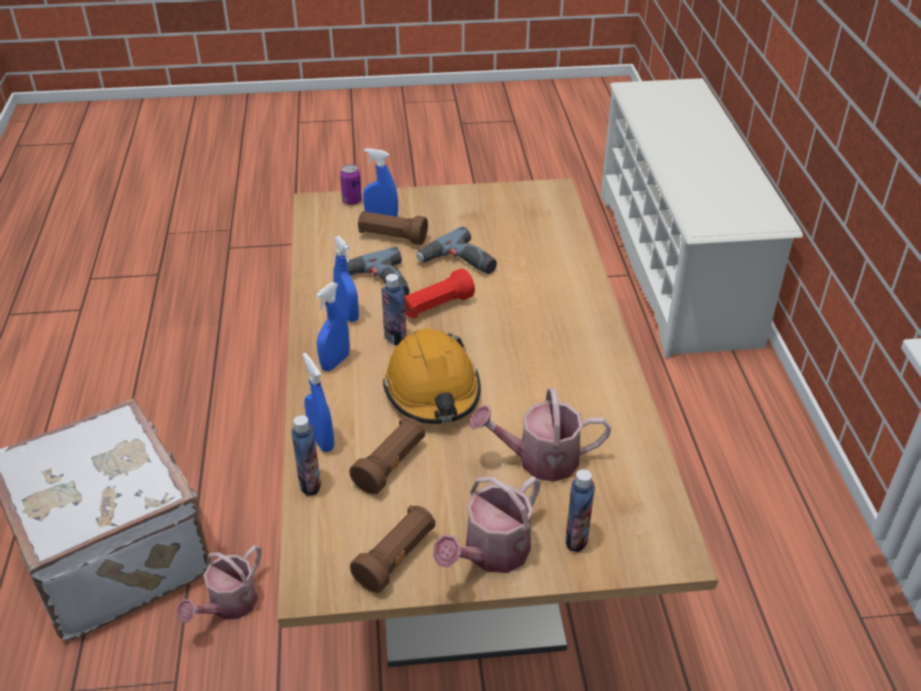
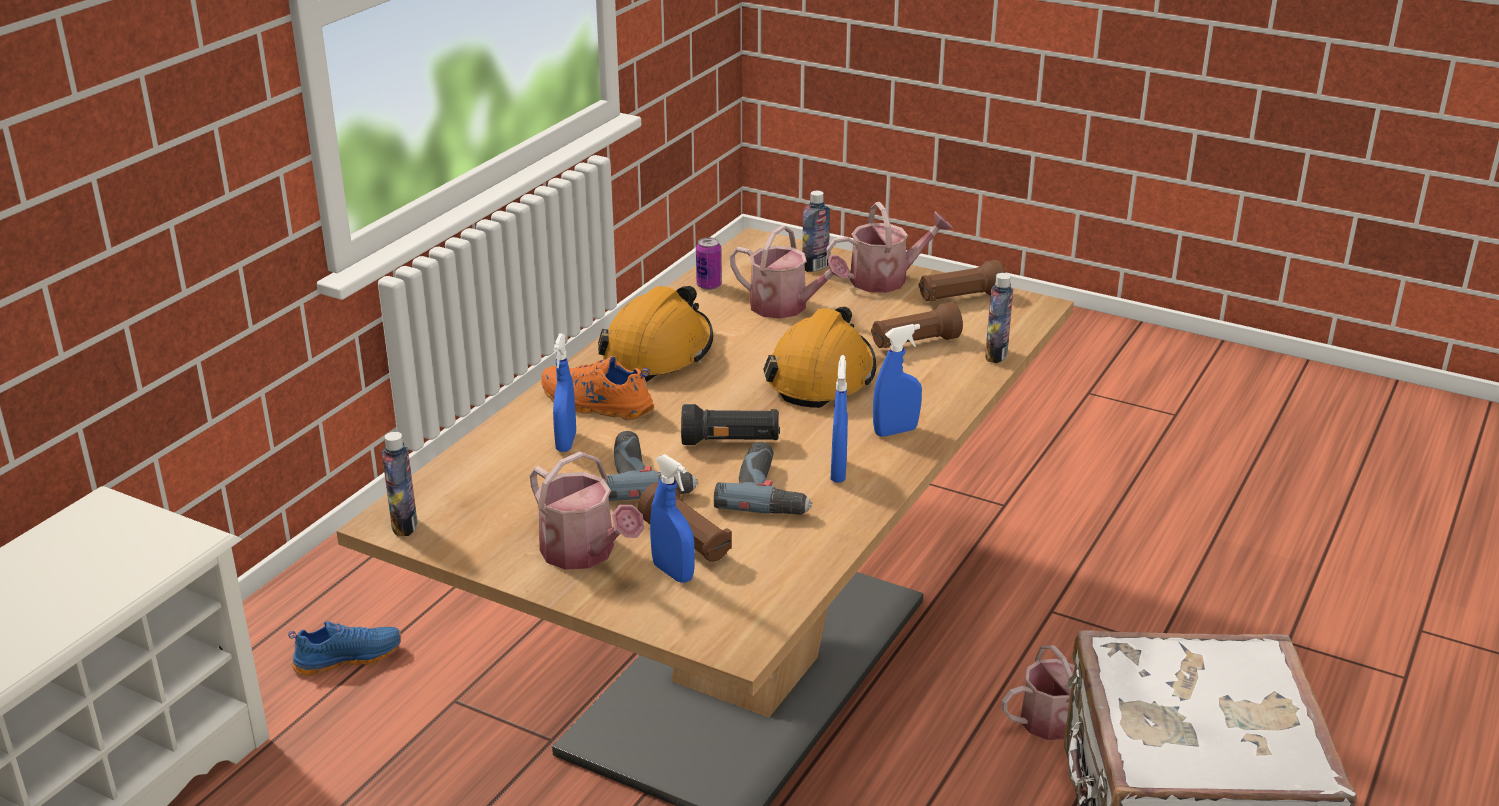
camera: 145 degrees left, 10 degrees down
blue spray bottle [302,353,334,452] -> blue spray bottle moved to [553,334,576,452]
can [340,164,362,205] -> can moved to [696,238,722,290]
bottle [381,274,407,345] -> bottle moved to [382,432,418,537]
red flashlight [405,268,475,318] -> black flashlight [681,404,780,445]
none -> blue shoe [288,621,401,676]
none -> watering can [529,451,644,570]
none -> orange shoe [541,356,654,420]
none -> orange hard hat [598,286,713,382]

